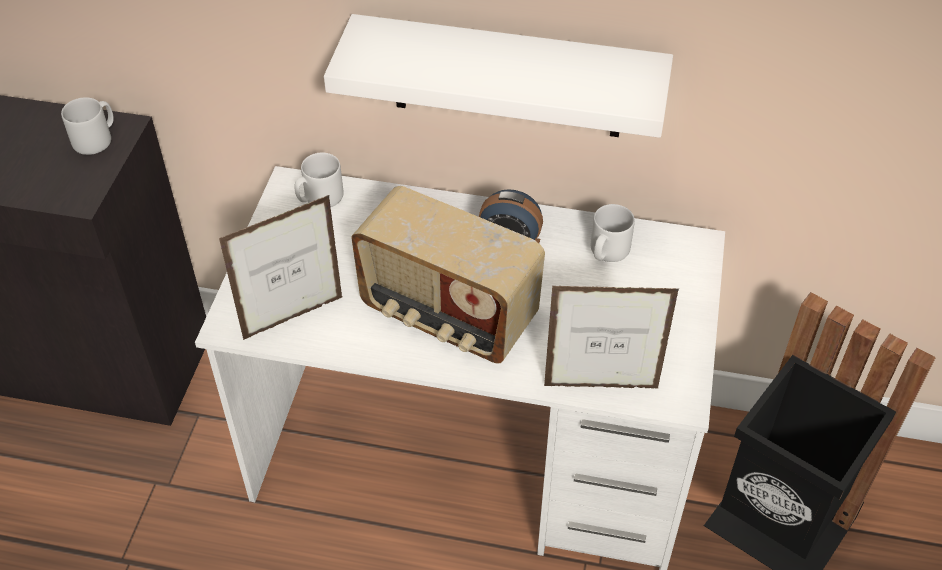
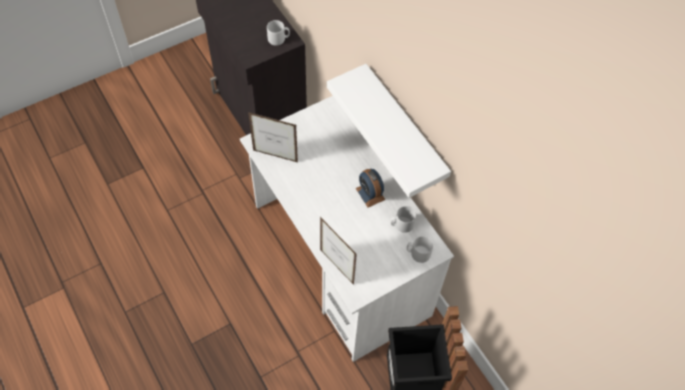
camera: 45 degrees right, 10 degrees up
grey mug [294,153,343,207] -> grey mug moved to [407,236,433,263]
radio [351,186,545,364] -> none

